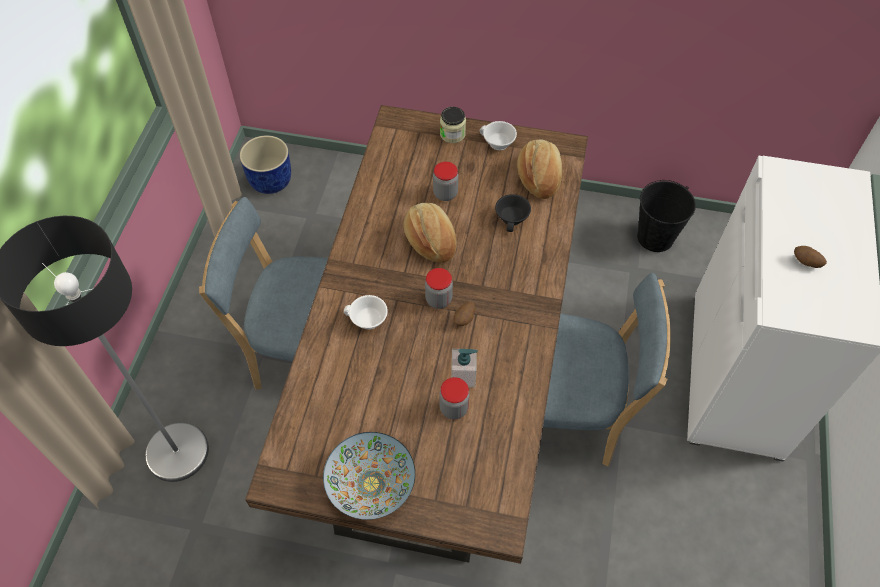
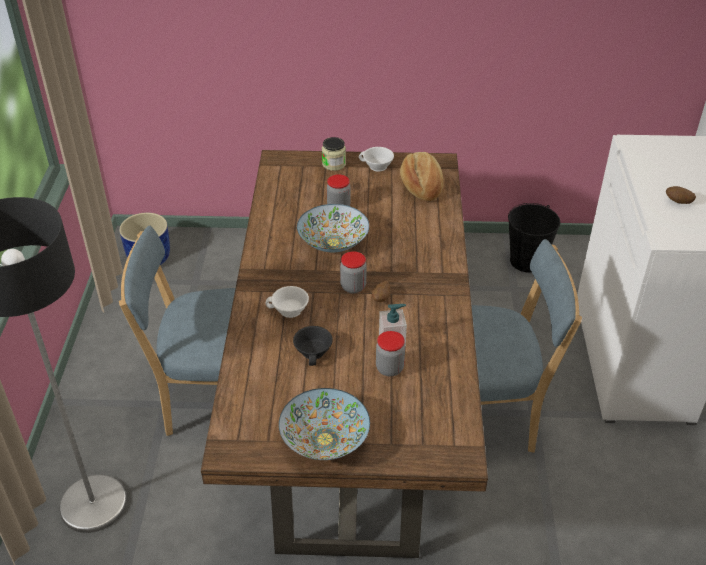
camera: 10 degrees left, 15 degrees down
bread [403,203,457,263] -> bowl [297,204,369,253]
black cup [495,194,531,232] -> black cup moved to [293,326,333,366]

